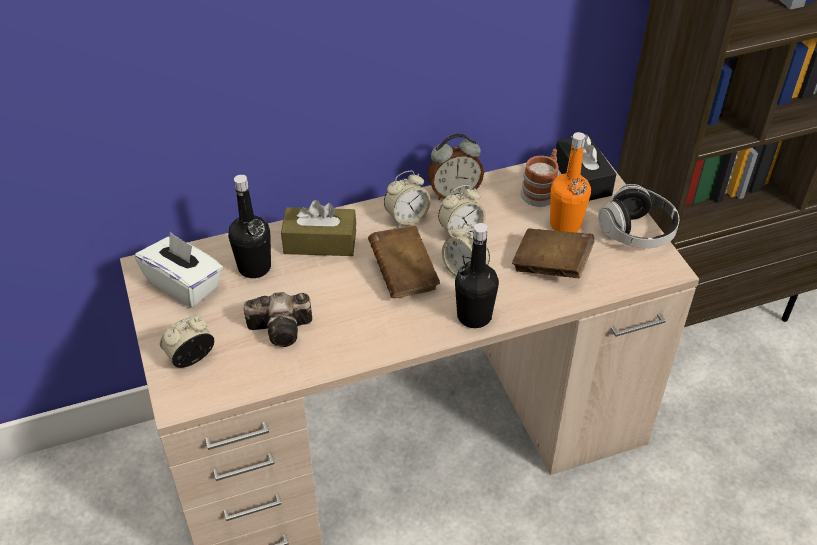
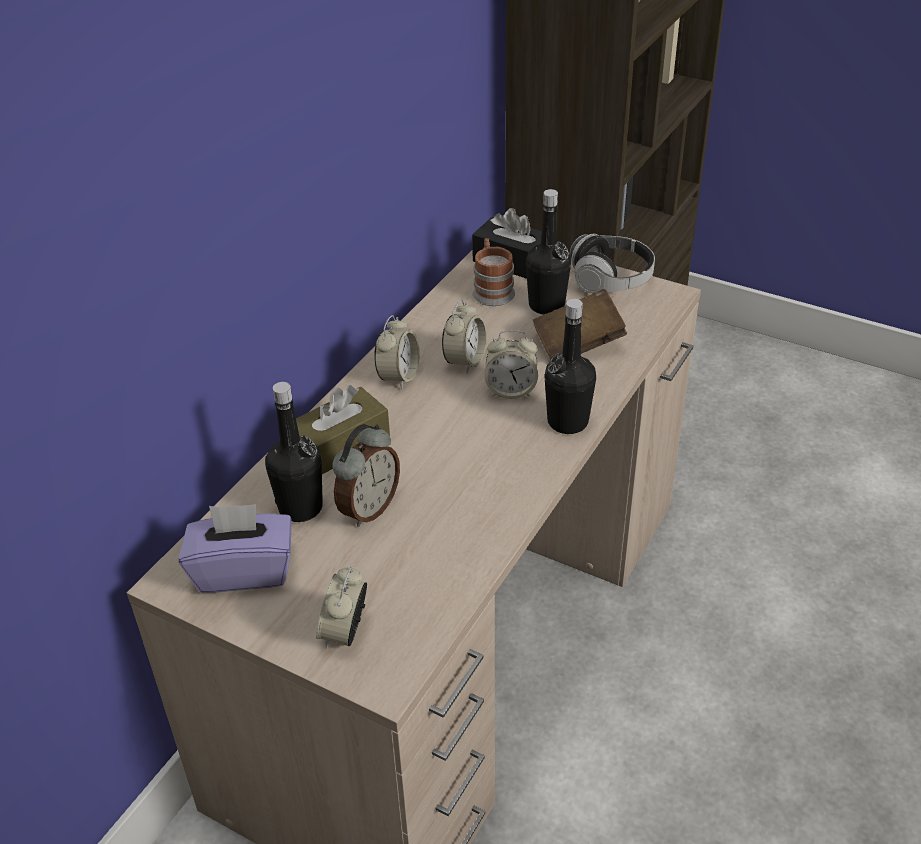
camera: 40 degrees left, 5 degrees down
white tissue box [135,232,223,308] -> purple tissue box [179,504,292,593]
camera [244,292,312,347] -> none
brown book [368,225,440,298] -> none
alarm clock [427,134,484,200] -> alarm clock moved to [332,424,400,527]
orange bottle [550,132,591,232] -> black bottle [526,189,571,315]

